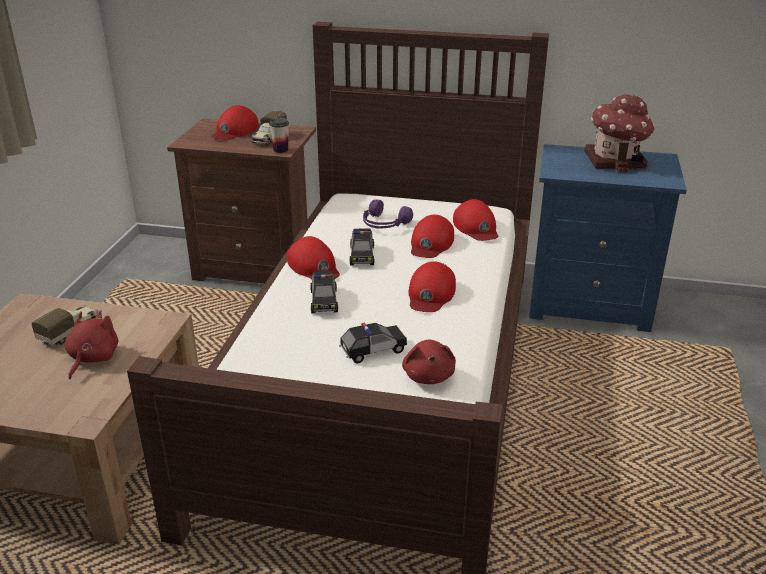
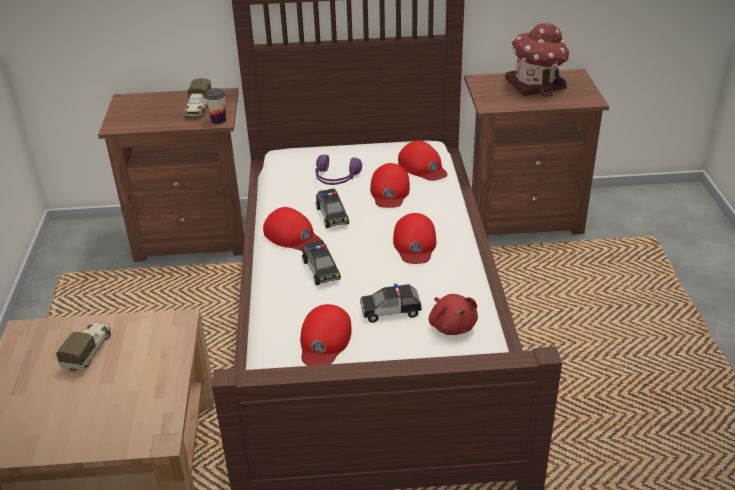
camera: 15 degrees left, 5 degrees up
red plush toy [65,310,119,379] -> none
red cap [211,105,259,140] -> red cap moved to [300,304,352,366]
toy car [339,322,407,363] -> toy car turned 150 degrees counterclockwise [360,284,423,323]
blue nightstand [529,144,687,332] -> brown nightstand [464,69,609,239]

